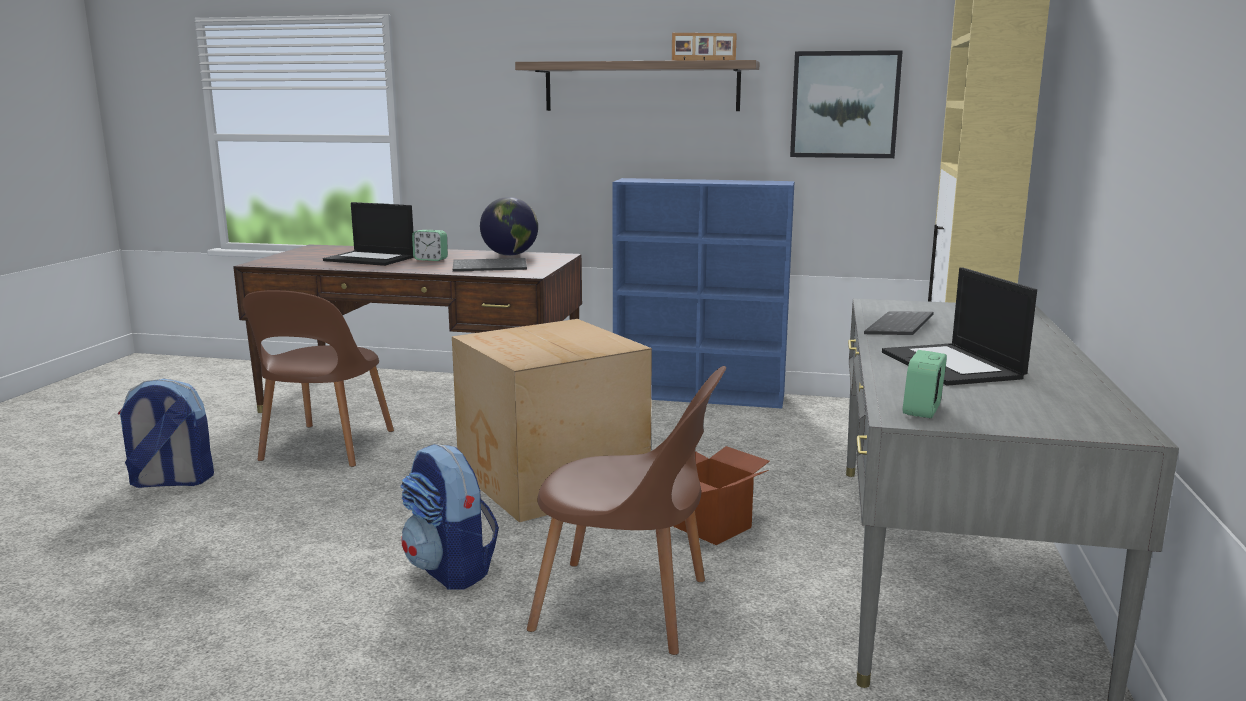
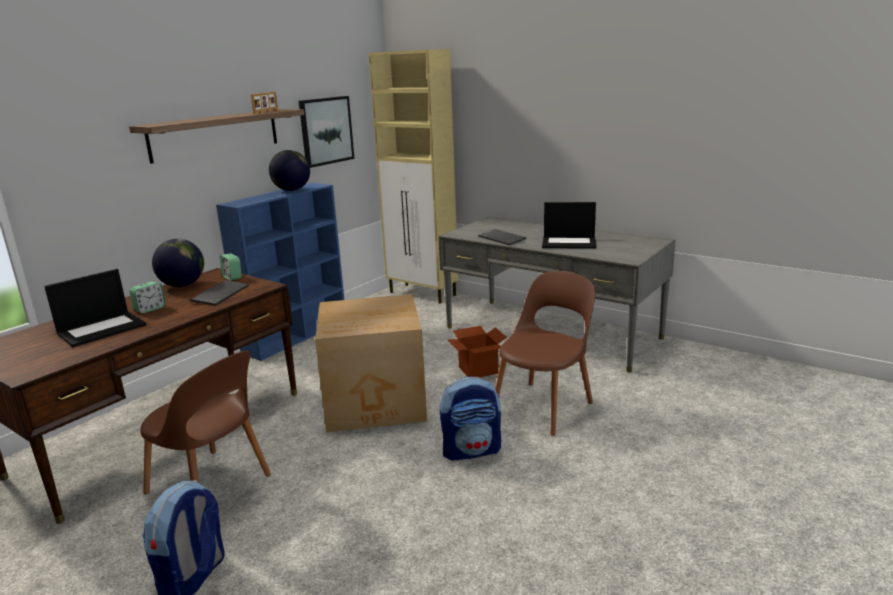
camera: 65 degrees left, 5 degrees up
alarm clock [903,350,947,418] -> alarm clock moved to [220,253,242,281]
none -> globe [269,150,310,191]

